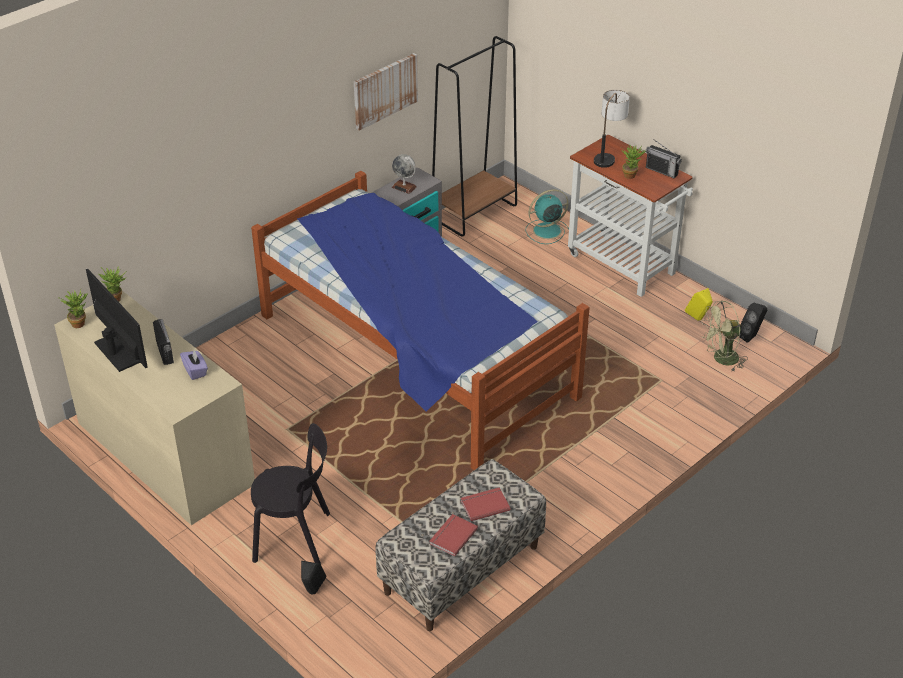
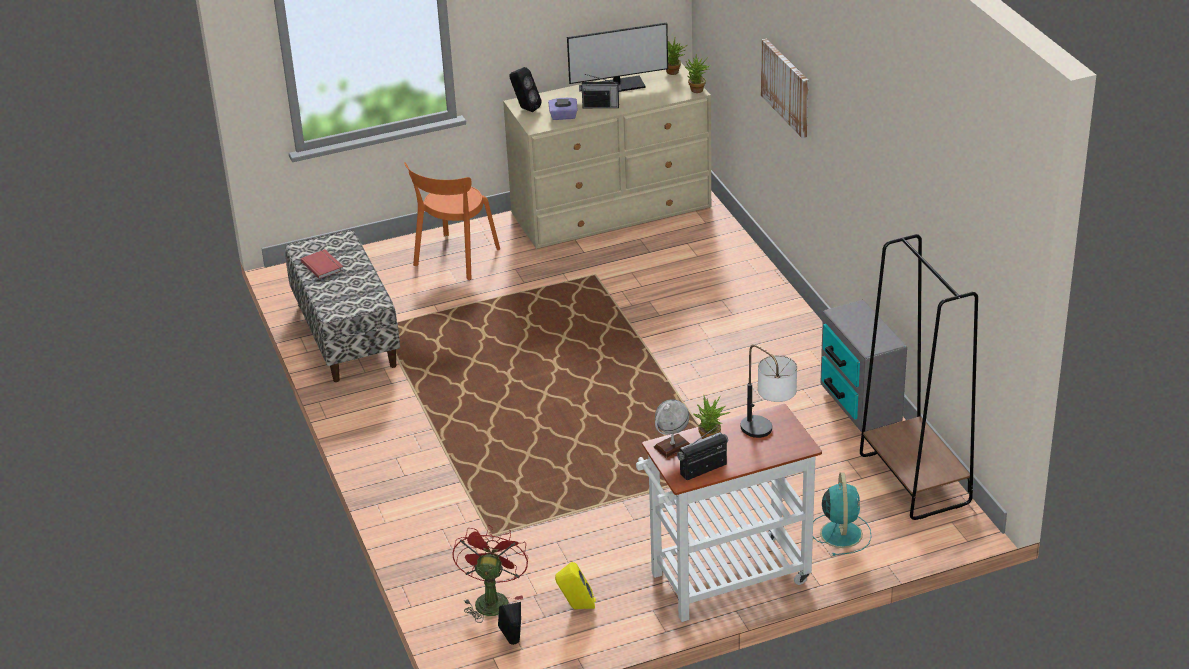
camera: 115 degrees right, 5 degrees down
bed [251,171,590,470] -> none
black chair [251,423,330,564] -> orange chair [404,162,500,280]
black speaker [301,561,326,594] -> black speaker moved to [509,67,542,112]
picture [354,53,418,131] -> picture moved to [761,39,808,138]
globe [392,154,417,194] -> globe moved to [654,399,690,458]
red book [461,487,510,521] -> none
green fan [702,301,748,372] -> red fan [452,525,528,623]

